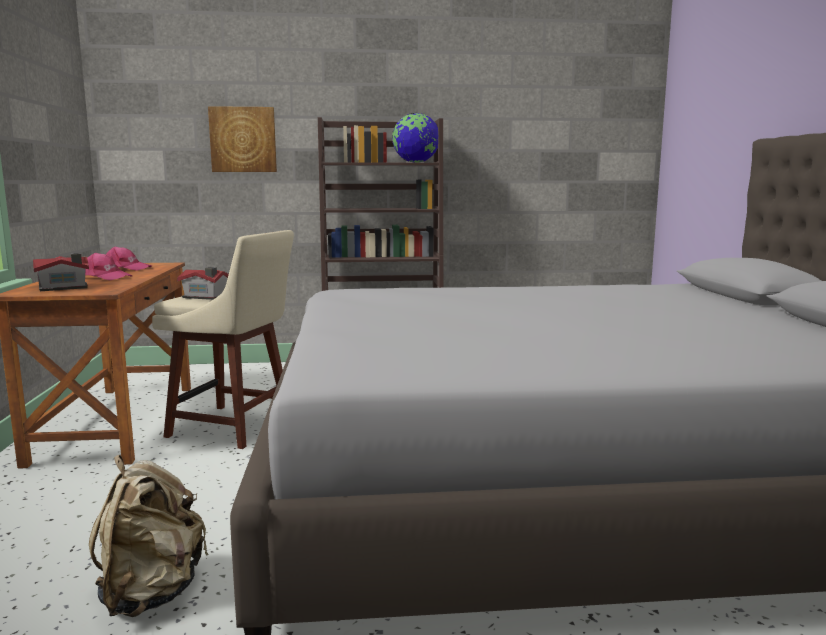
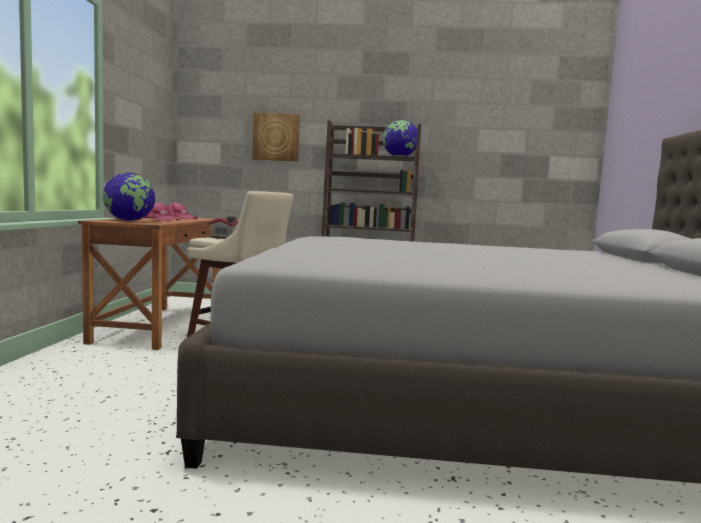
camera: 10 degrees right, 5 degrees down
toy house [33,253,89,291] -> globe [103,173,155,221]
beige backpack [89,455,209,617] -> none

